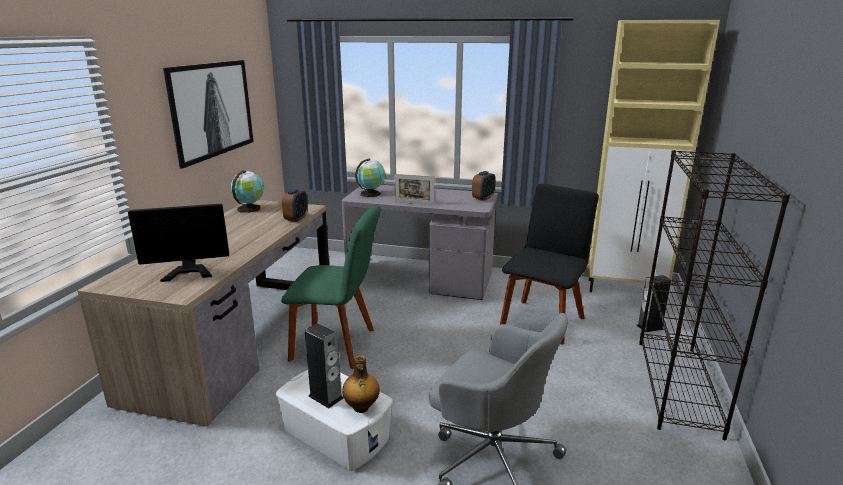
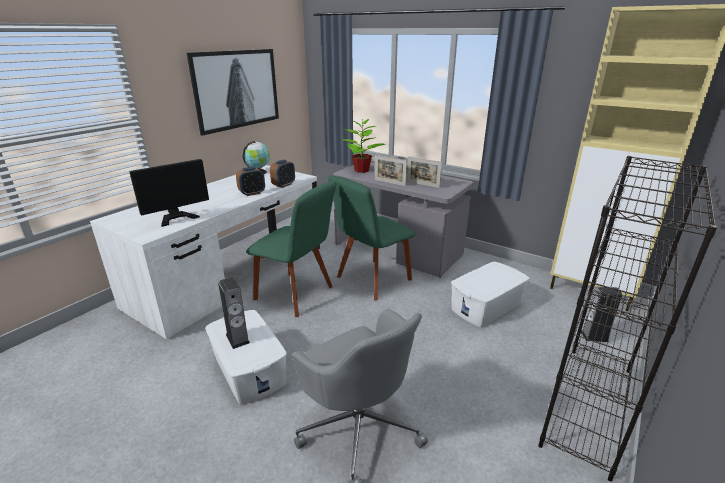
camera: 20 degrees right, 5 degrees up
brown desk [77,200,329,427] -> white desk [90,165,320,339]
monitor [128,204,229,282] -> monitor turned 45 degrees counterclockwise [129,159,209,227]
bottle [342,355,380,413] -> none
globe [355,159,385,197] -> potted plant [343,119,386,173]
alarm clock [472,171,496,201] -> alarm clock moved to [236,167,265,196]
black chair [500,184,599,345] -> white storage box [451,262,529,327]
none -> green chair [328,175,415,300]
none -> picture frame [407,156,442,188]

